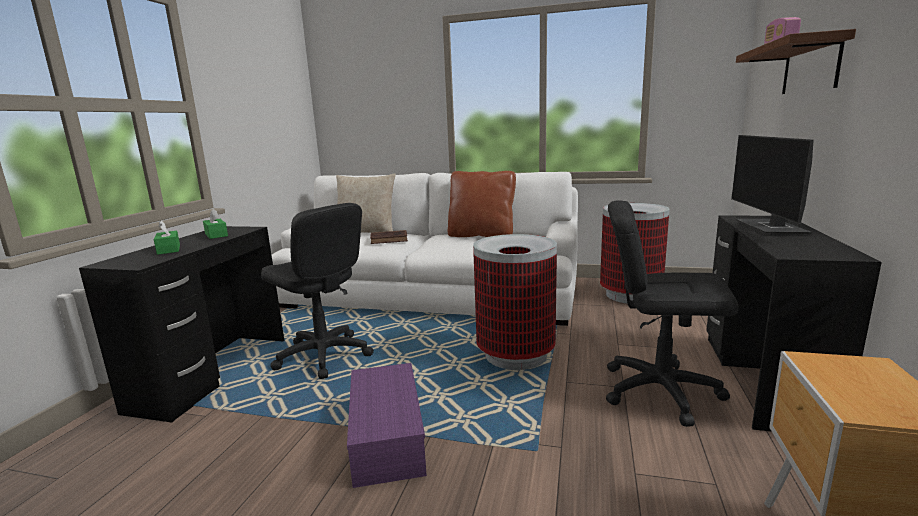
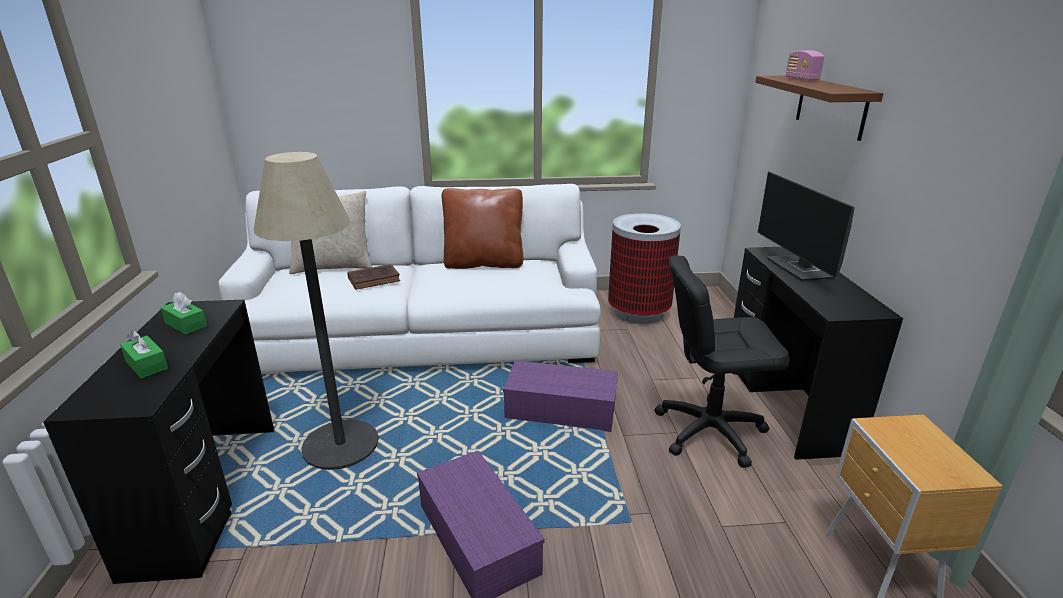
camera: 20 degrees left, 10 degrees up
black office chair [261,203,374,379] -> floor lamp [254,152,379,470]
trash can [473,234,557,370] -> purple storage box [503,361,618,432]

